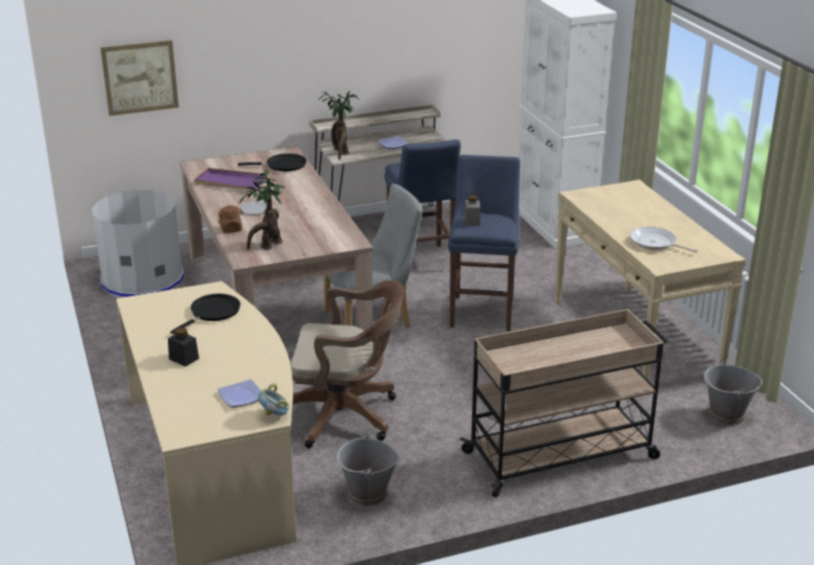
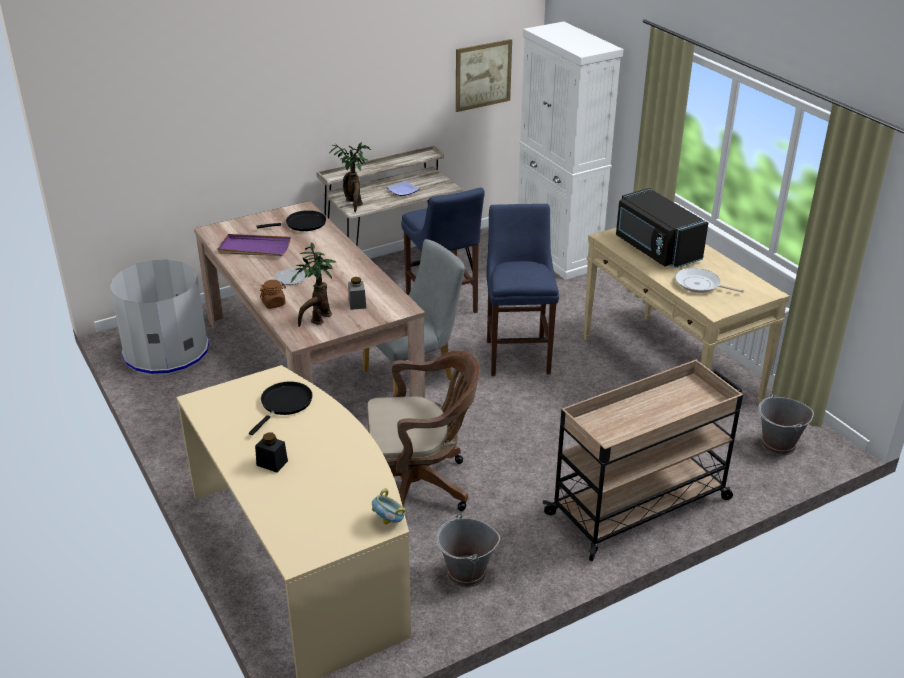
camera: 10 degrees left, 5 degrees up
picture [100,40,179,116] -> picture moved to [456,39,512,112]
plate [218,379,261,407] -> none
grey jar [464,195,480,226] -> grey jar moved to [348,277,366,310]
none -> black microwave [616,188,708,268]

